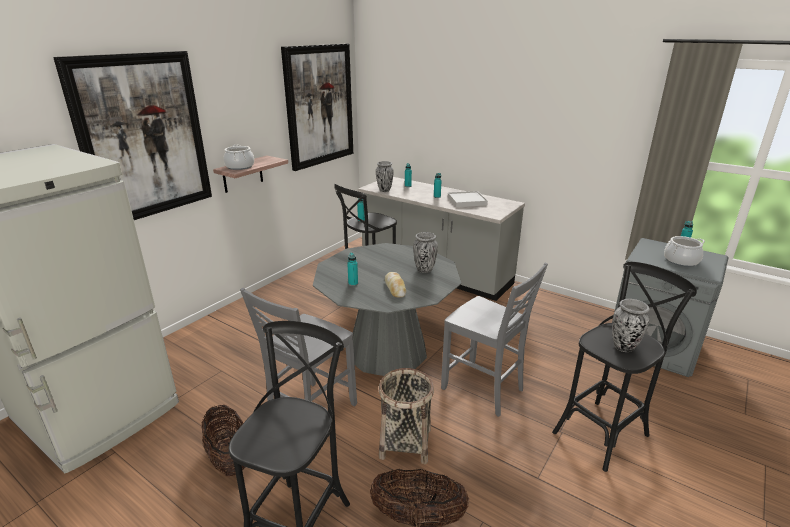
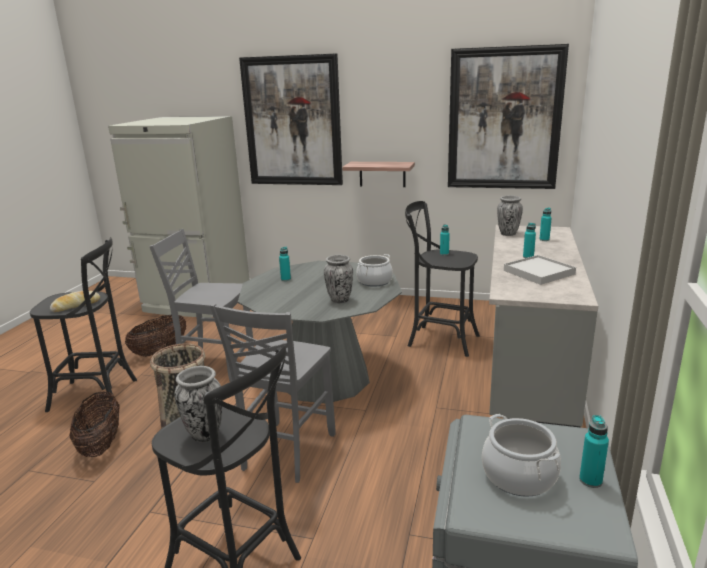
camera: 70 degrees right, 5 degrees down
cooking pot [223,145,254,170] -> cooking pot moved to [356,254,393,287]
bread [385,272,406,298] -> bread moved to [50,291,100,312]

